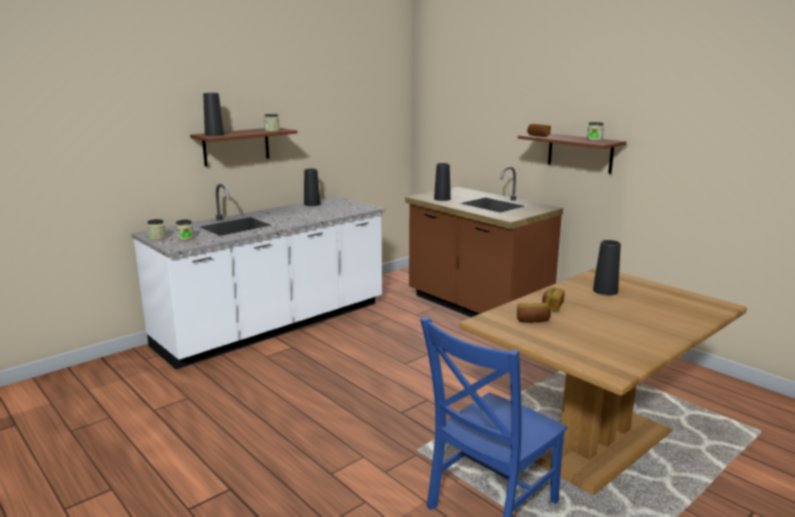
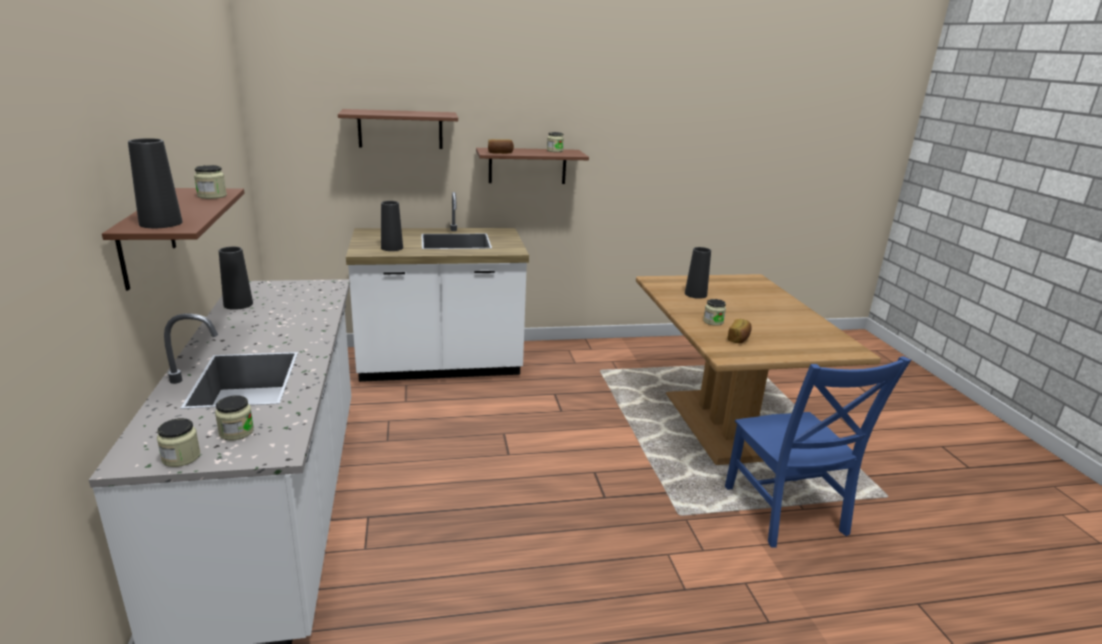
camera: 60 degrees left, 5 degrees up
brown counter [405,166,563,317] -> white counter [346,192,529,382]
bread [542,288,565,311] -> jar [703,299,726,326]
none -> brown shelf [338,109,458,149]

